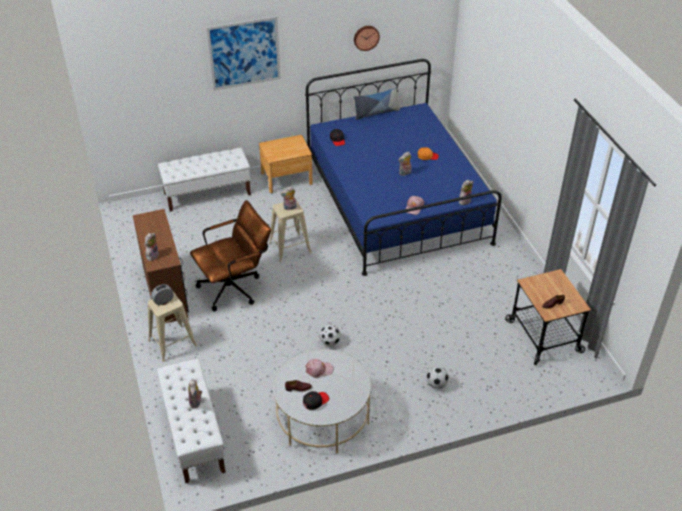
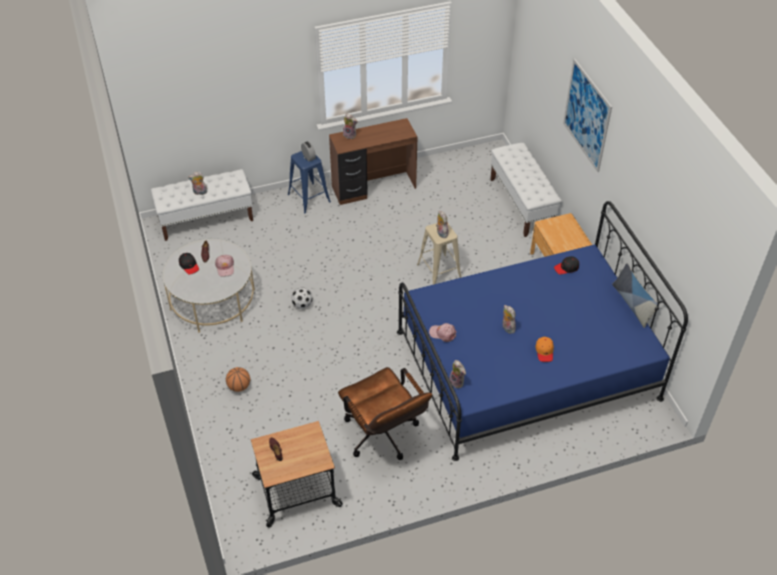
camera: 90 degrees right, 5 degrees up
beige stool [148,292,197,362] -> blue stool [288,151,331,213]
brown office chair [190,200,271,312] -> brown office chair moved to [338,367,432,460]
wall clock [354,26,380,51] -> none
football [426,366,449,389] -> basketball [226,367,250,392]

